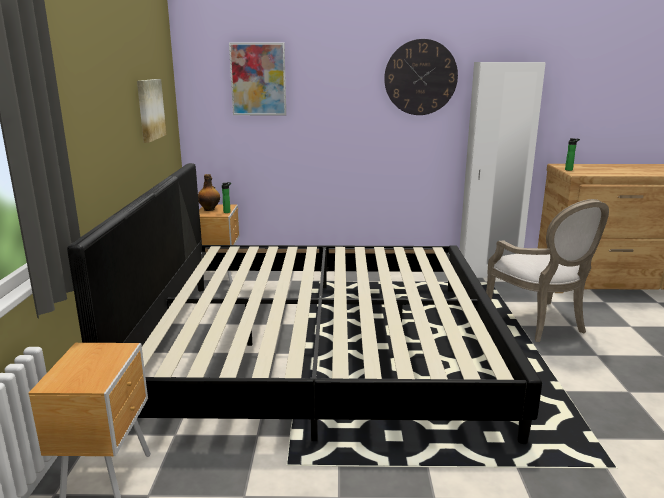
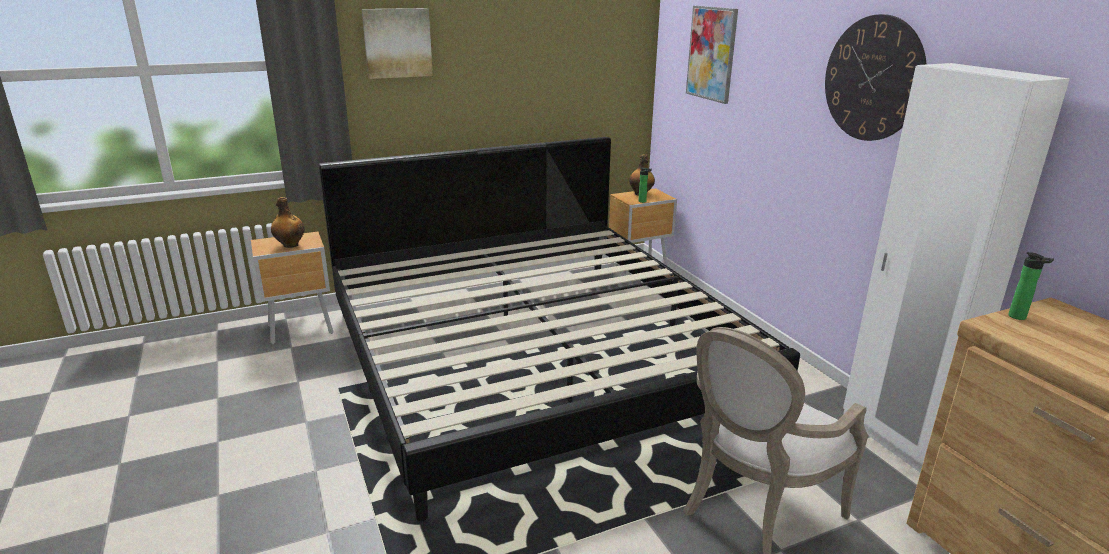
camera: 65 degrees right, 5 degrees up
picture [137,79,166,143] -> picture moved to [362,8,433,79]
none -> bottle [271,197,305,248]

